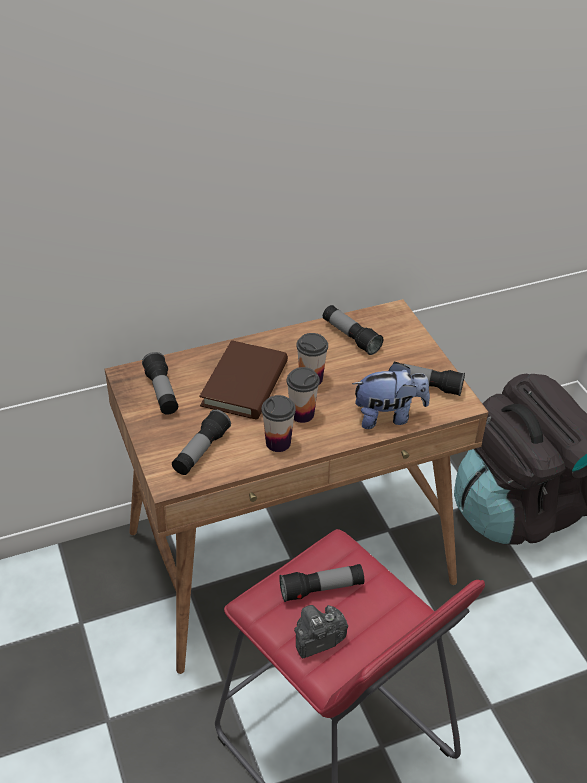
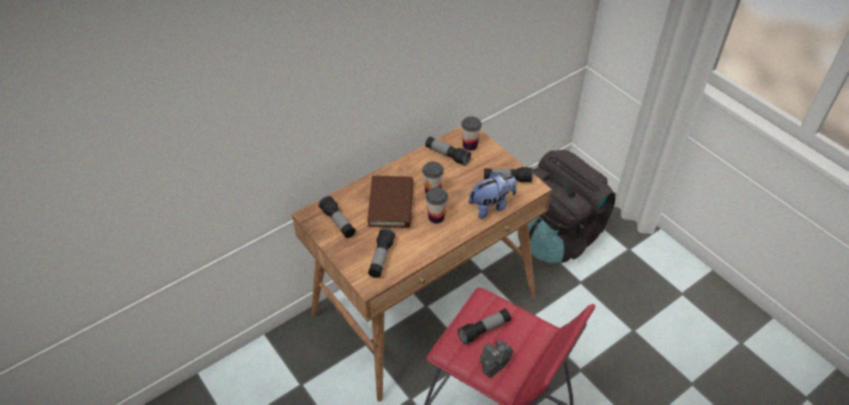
camera: 15 degrees left, 5 degrees up
cup [261,395,296,452] -> cup moved to [461,116,482,151]

